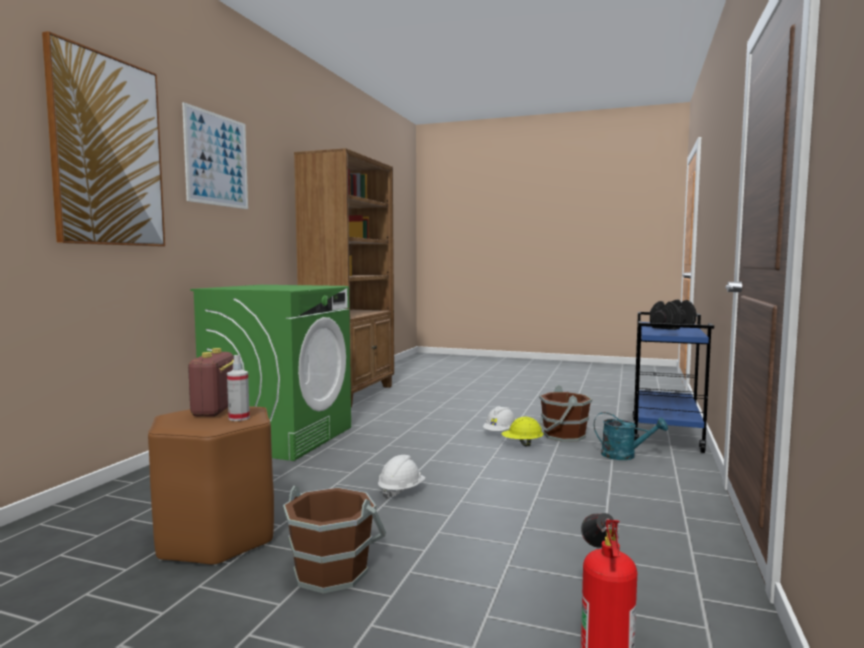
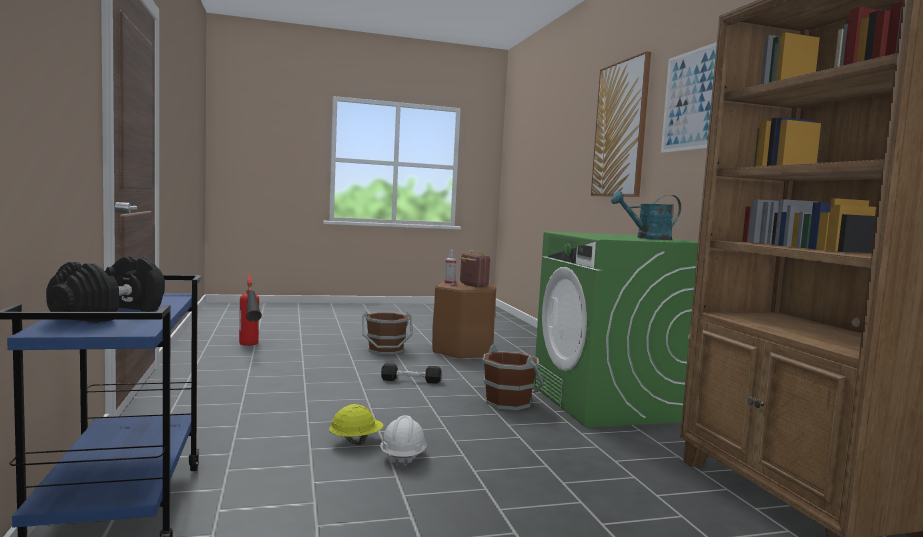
camera: 145 degrees right, 0 degrees up
white hard hat [378,455,425,499] -> black dumbbell [381,363,441,384]
brown bucket [539,385,592,442] -> brown bucket moved to [482,345,544,410]
turquoise watering can [594,412,668,460] -> turquoise watering can moved to [611,191,681,240]

